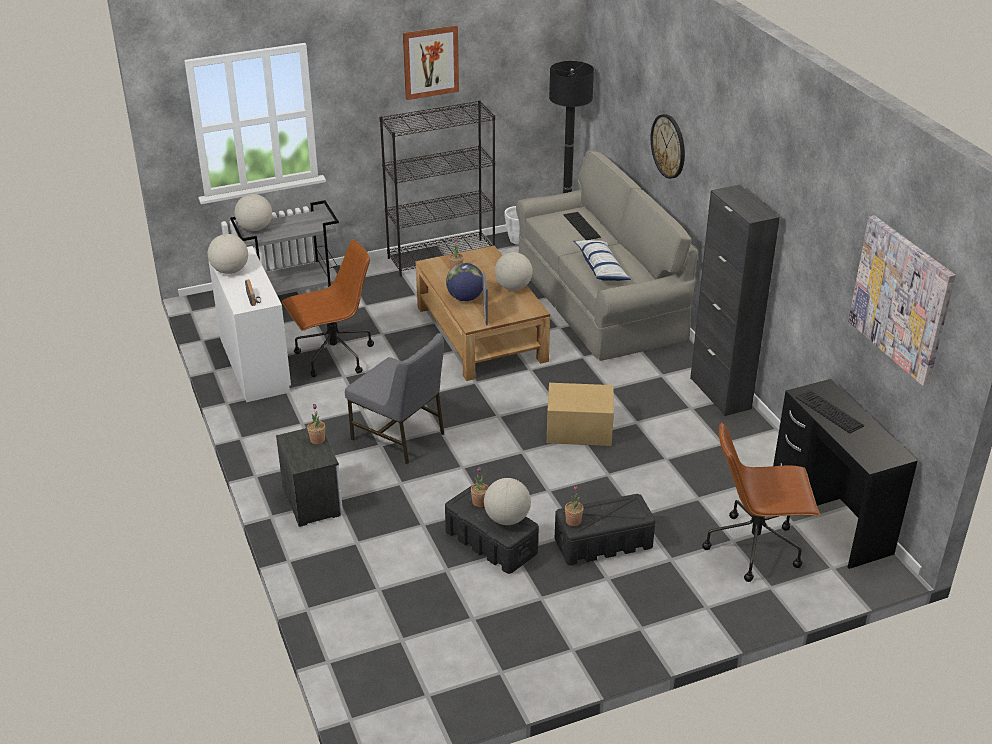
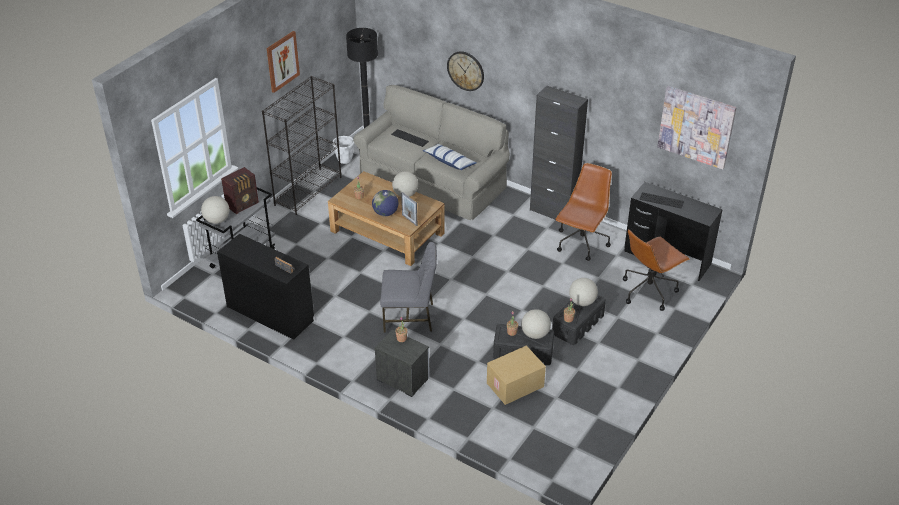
camera: 35 degrees left, 5 degrees up
globe [208,234,248,274] -> globe moved to [569,278,598,306]
white desk [208,246,291,402] -> black desk [217,234,314,340]
brown office chair [282,240,374,377] -> brown office chair moved to [555,163,612,261]
cardboard box [547,383,614,446] -> cardboard box moved to [487,346,546,405]
none -> radio [221,167,259,214]

